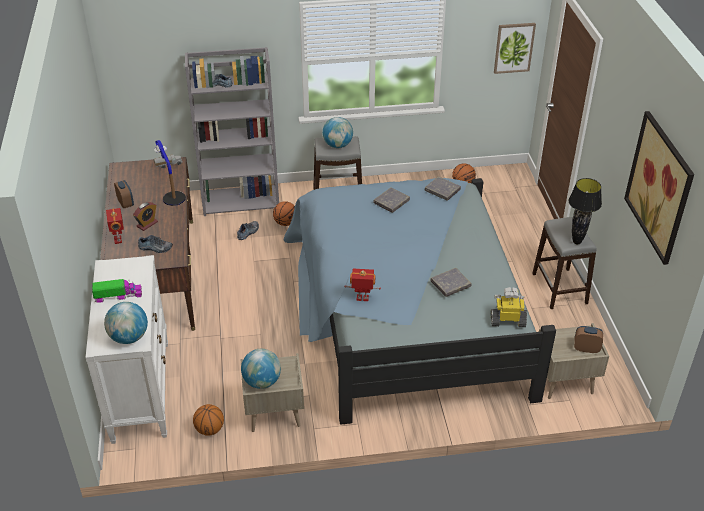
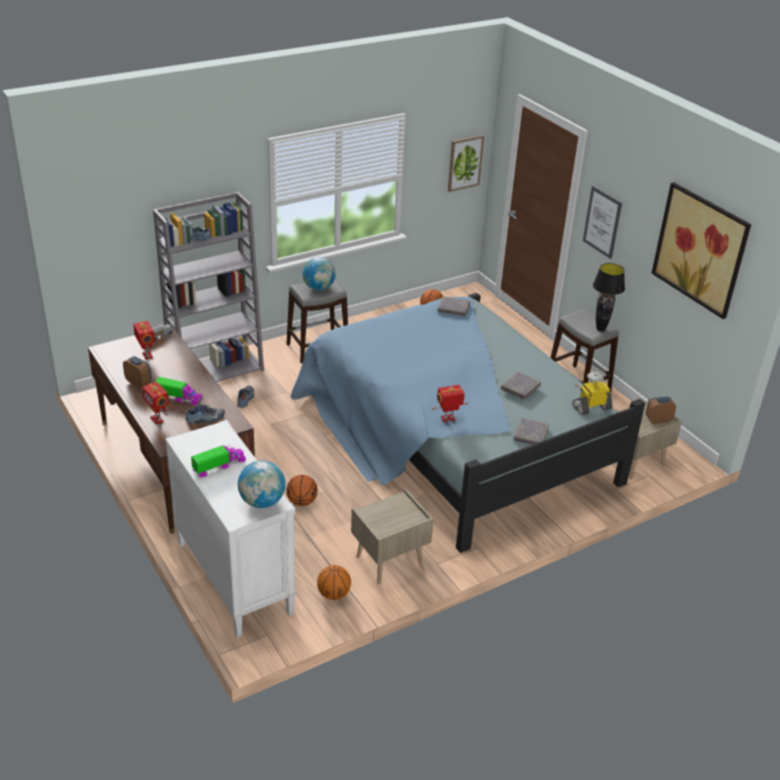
camera: 25 degrees left, 5 degrees down
alarm clock [133,202,158,231] -> toy truck [154,377,203,406]
table lamp [154,140,186,206] -> none
globe [241,349,281,389] -> none
basketball [273,201,295,226] -> basketball moved to [286,475,318,506]
grey book [373,187,410,213] -> grey book moved to [513,418,549,445]
none -> toy robot [133,321,155,360]
none -> picture [583,186,622,259]

